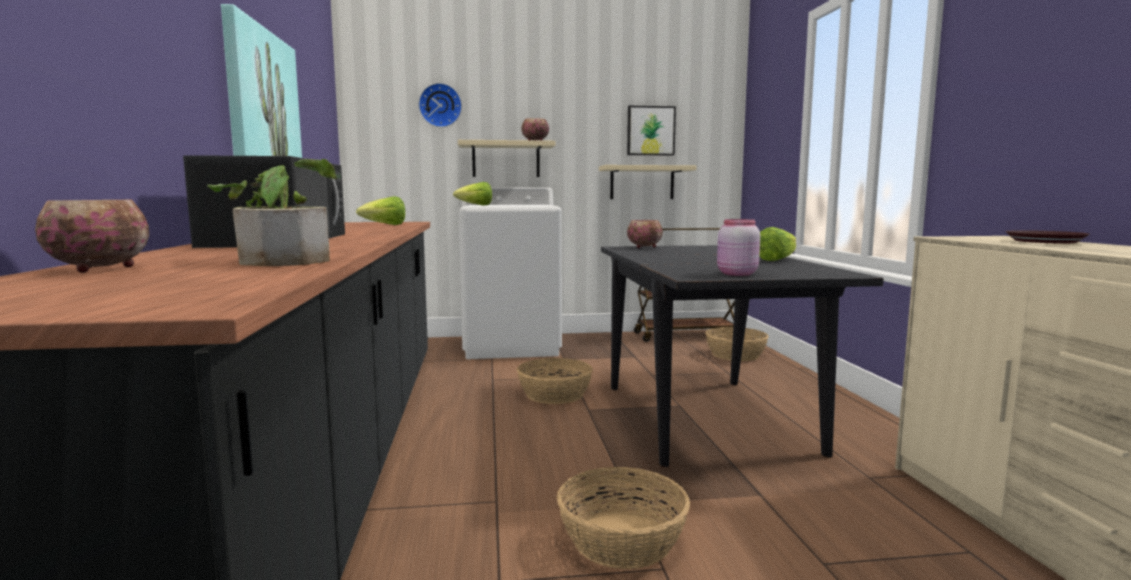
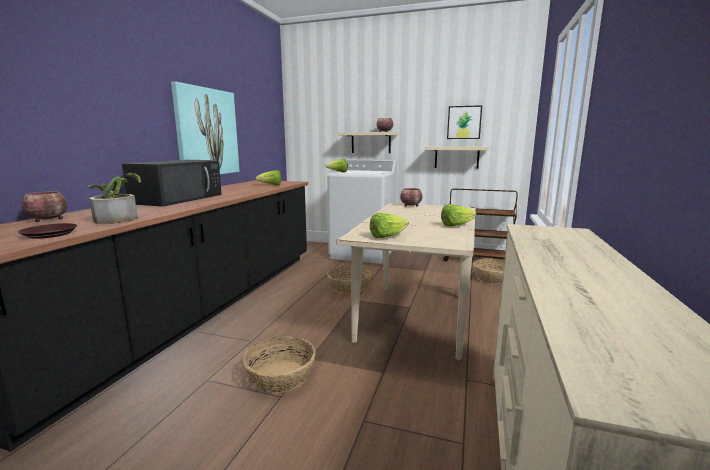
camera: 25 degrees right, 5 degrees up
wall clock [418,83,462,127] -> none
black dining table [601,245,884,467] -> beige dining table [336,203,476,361]
pink jar [717,219,760,276] -> lettuce [370,213,409,238]
brown plate [1005,230,1090,244] -> brown plate moved to [18,223,78,239]

